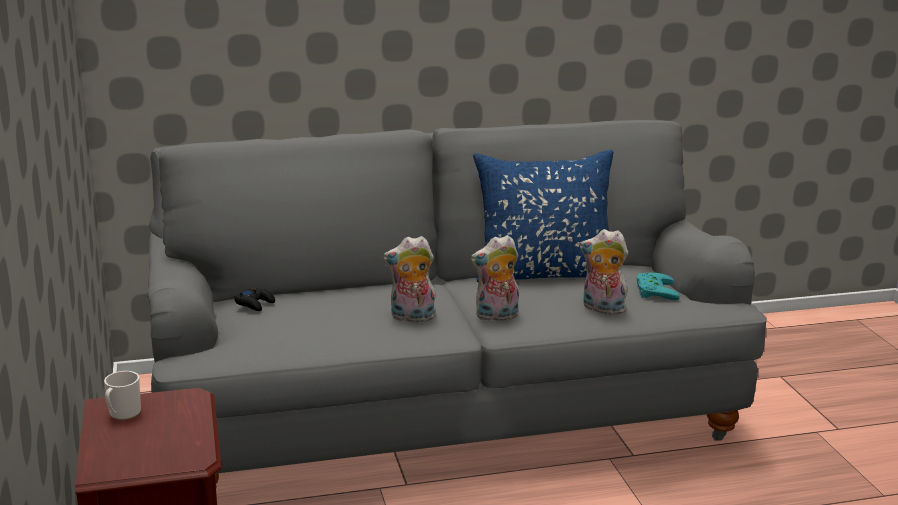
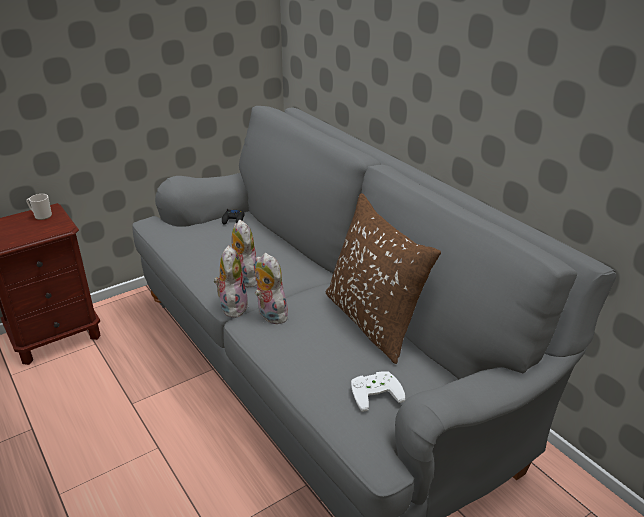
camera: 70 degrees right, 10 degrees up
blue pillow [473,150,614,282] -> brown pillow [326,193,441,364]
plush toy [580,229,628,315] -> plush toy moved to [214,245,248,318]
turquoise game controller [637,273,680,300] -> white game controller [351,372,405,412]

